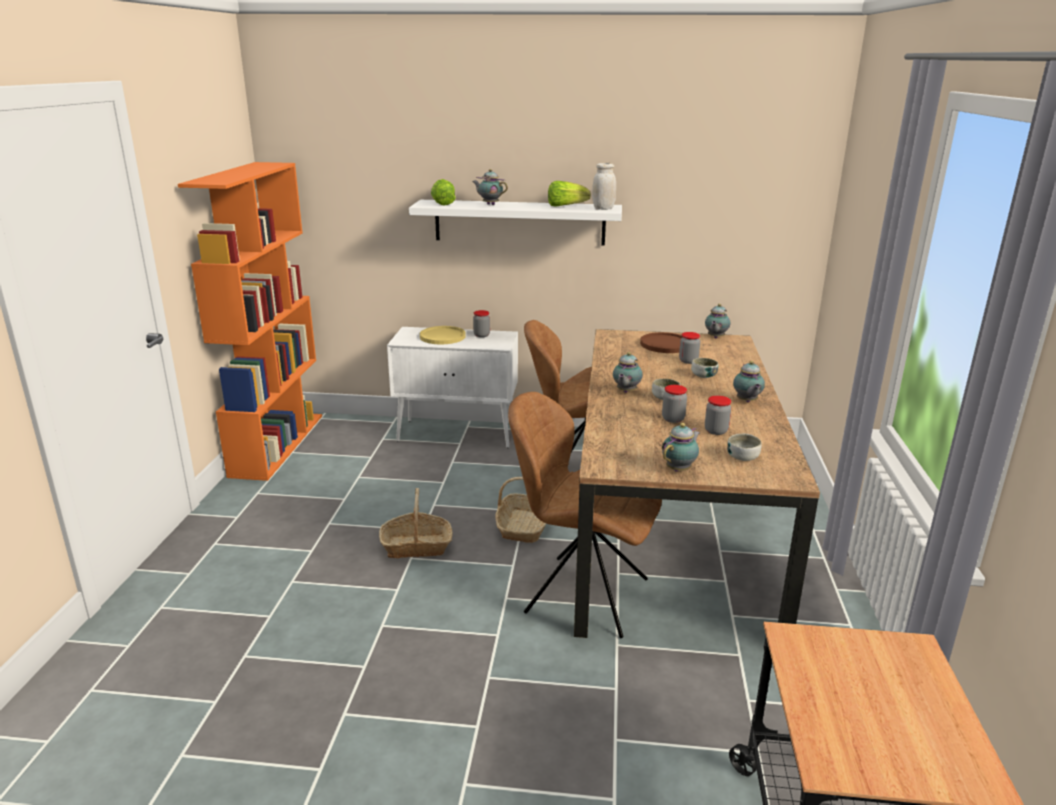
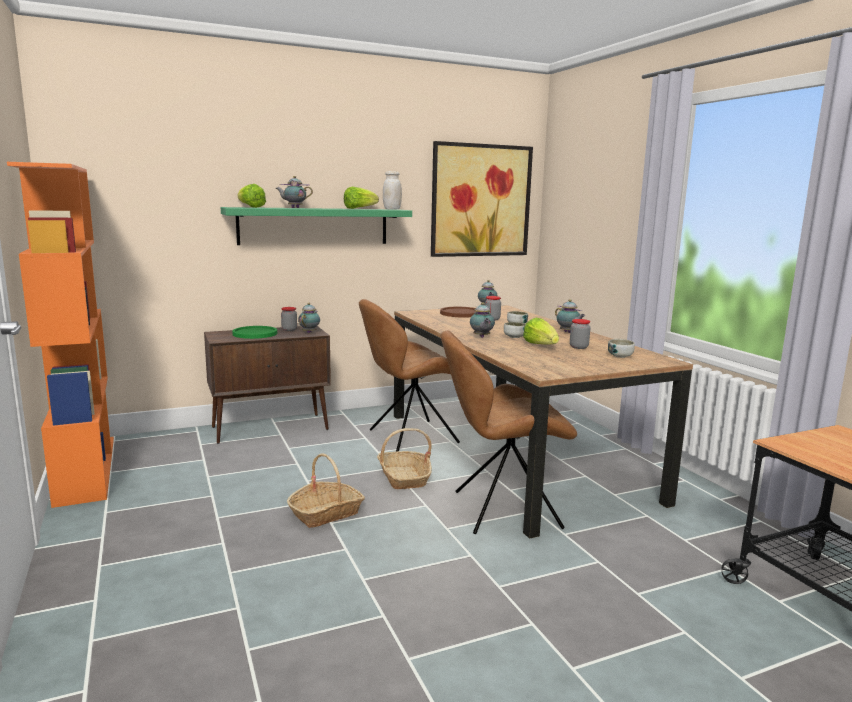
camera: 30 degrees left, 10 degrees down
white cabinet [387,327,518,448] -> brown cabinet [204,326,331,444]
white shelf [409,200,622,246] -> green shelf [221,207,412,245]
yellow plate [420,326,466,344] -> green plate [232,326,277,339]
jar [662,385,687,423] -> lettuce [523,318,559,345]
teapot [662,423,699,472] -> teapot moved to [298,303,320,333]
none -> picture [431,141,533,257]

